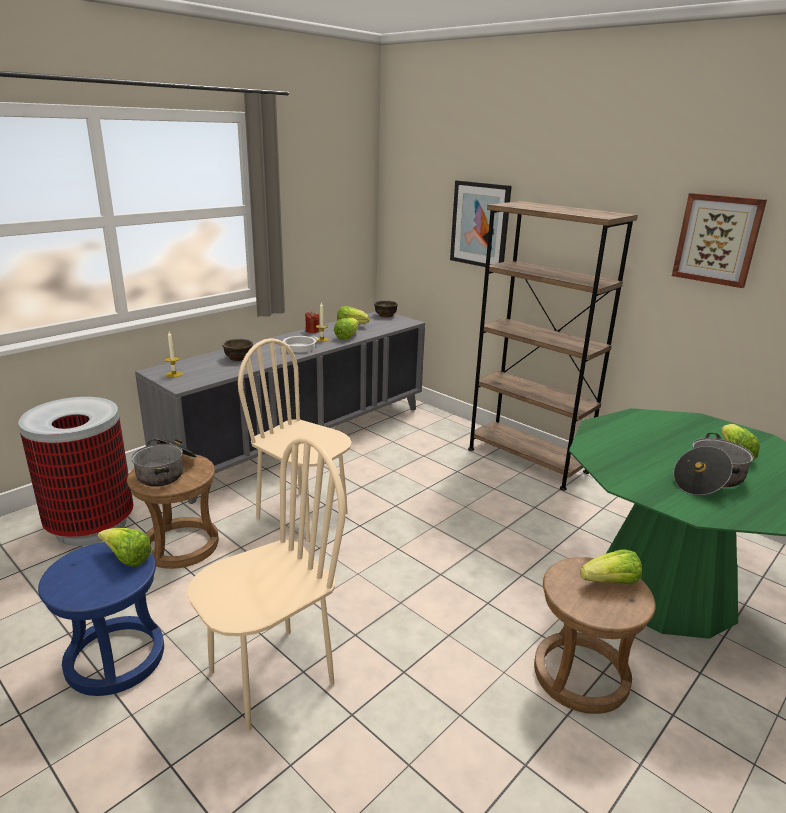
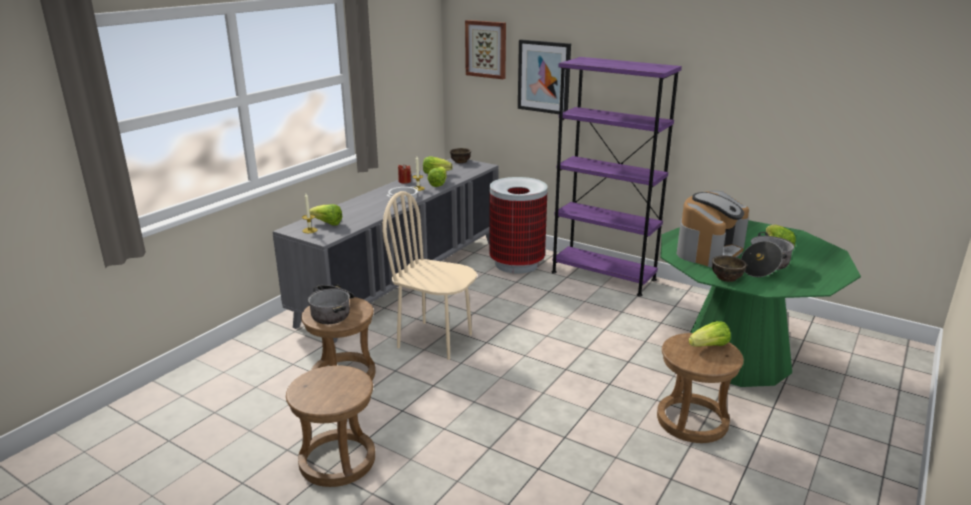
camera: 10 degrees left, 0 degrees up
trash can [18,397,134,546] -> trash can moved to [489,177,548,274]
blue stool [38,542,164,696] -> brown stool [286,365,375,487]
lettuce [98,528,152,567] -> lettuce moved to [309,204,342,226]
beige chair [187,437,346,731] -> none
brown bowl [222,339,253,361] -> brown bowl moved to [712,255,747,282]
brown bookcase [468,201,638,491] -> purple bookcase [551,57,682,296]
picture [672,193,767,288] -> picture moved to [465,20,506,79]
none -> coffee machine [677,191,749,268]

